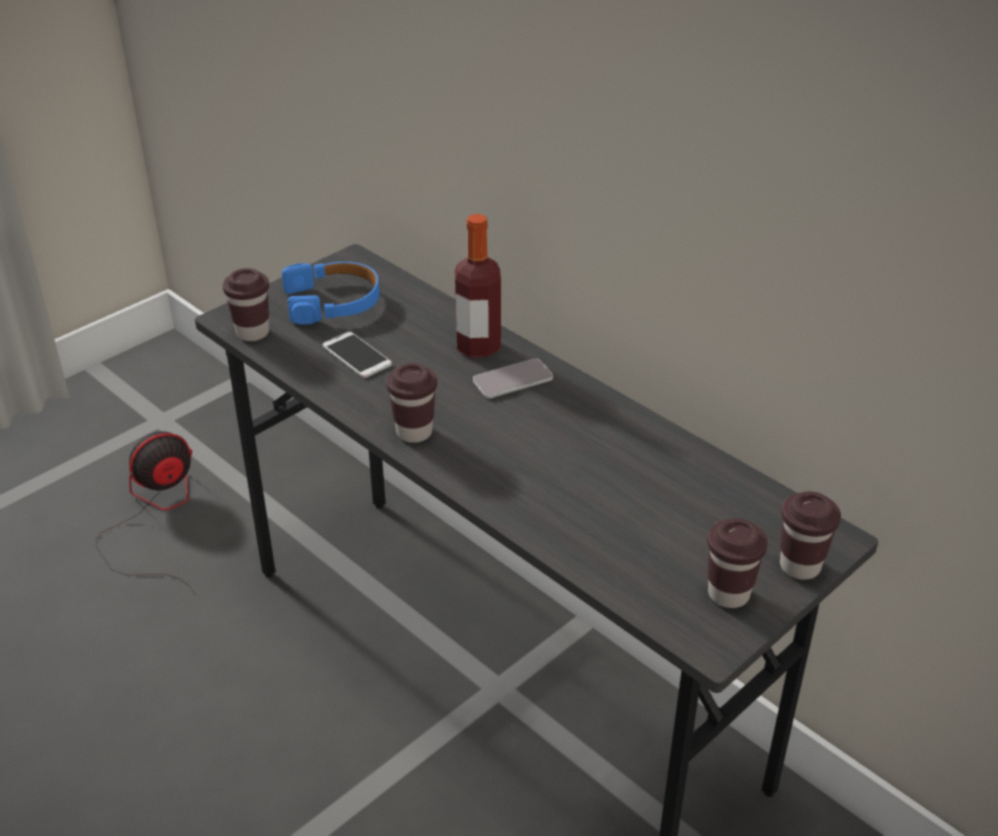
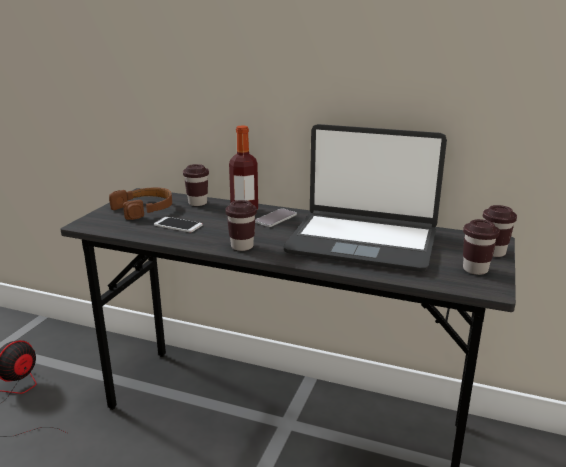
camera: 25 degrees left, 15 degrees down
brown cup [222,268,269,341] -> brown cup moved to [183,164,209,206]
blue headphones [282,262,379,324] -> brown headphones [109,187,172,220]
none -> laptop [283,124,447,272]

